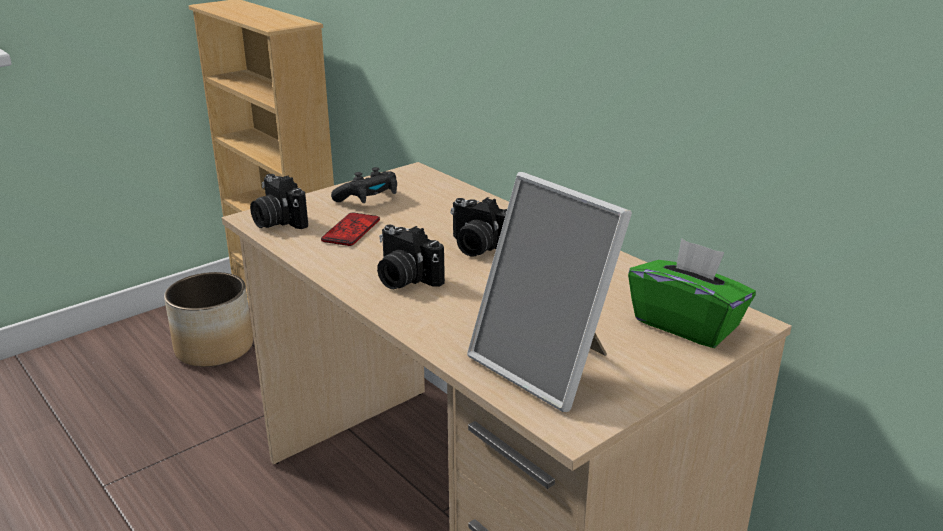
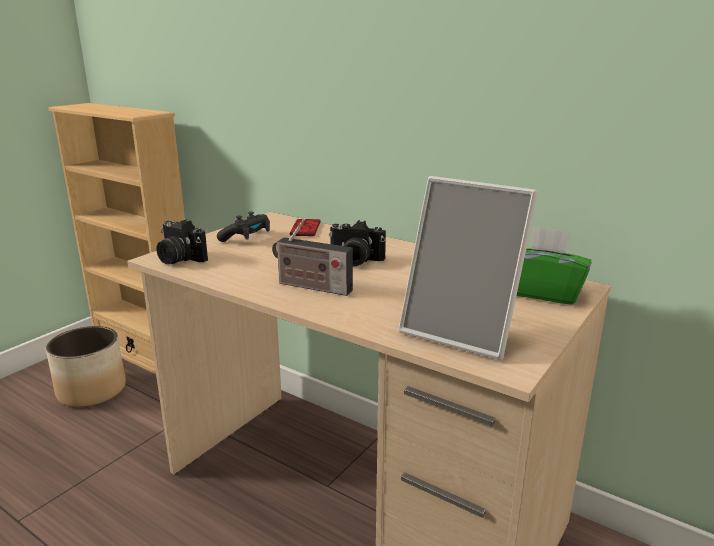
camera: 15 degrees left, 5 degrees down
phone [321,213,380,246] -> phone moved to [290,219,321,236]
camera [377,225,445,289] -> radio [272,218,353,296]

